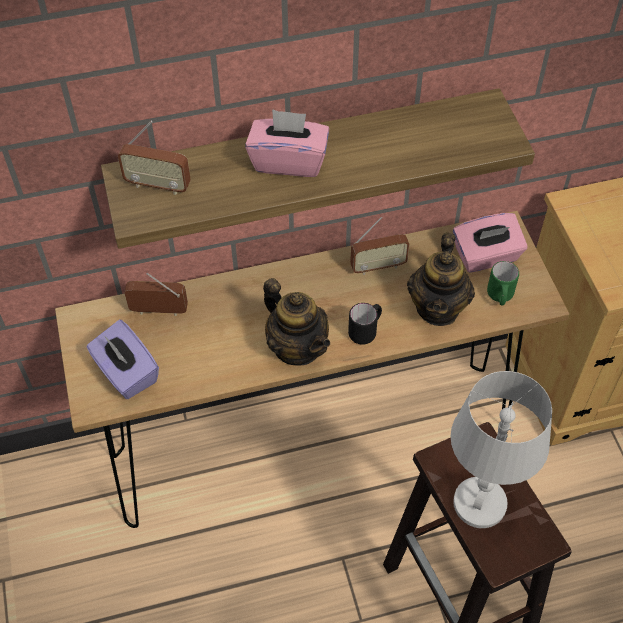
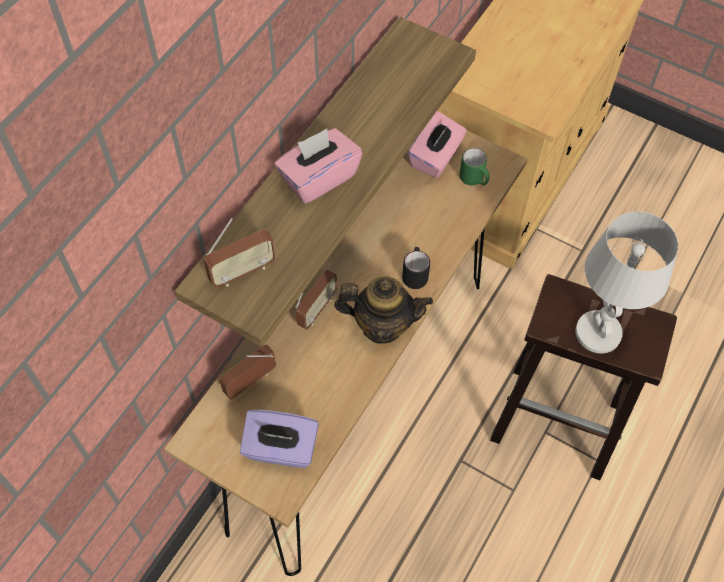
camera: 45 degrees left, 5 degrees up
radio [350,217,410,275] -> radio moved to [295,270,337,330]
teapot [407,233,475,326] -> none

